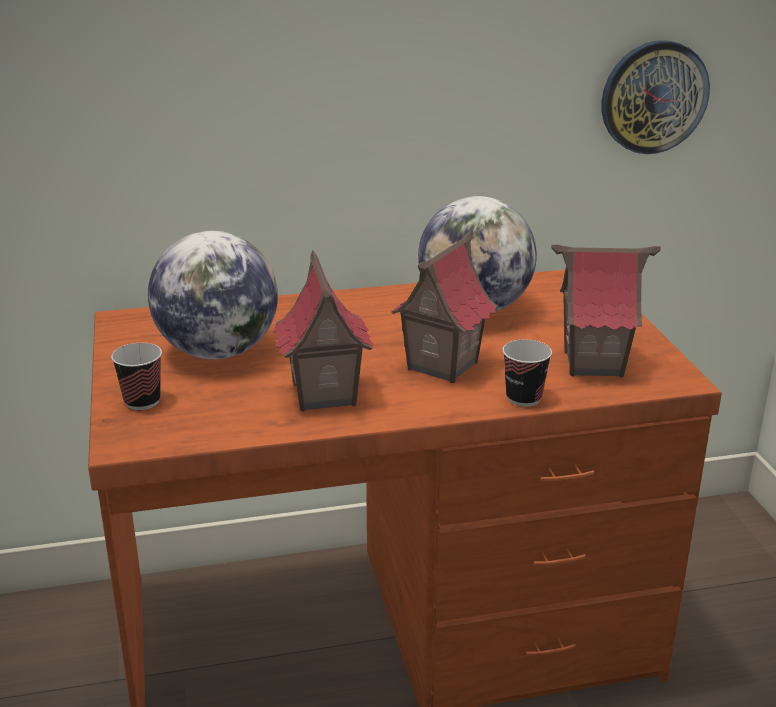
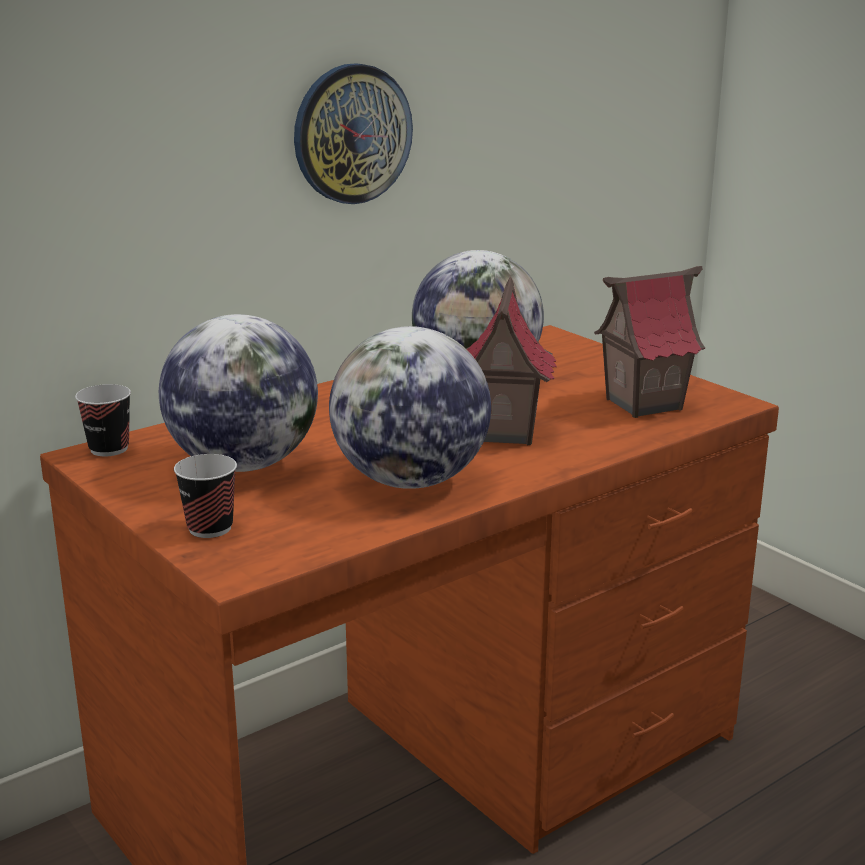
camera: 25 degrees left, 5 degrees down
toy house [273,250,374,412] -> globe [329,326,491,489]
cup [503,339,552,406] -> cup moved to [75,384,131,456]
wall clock [602,40,710,154] -> wall clock moved to [294,63,413,204]

